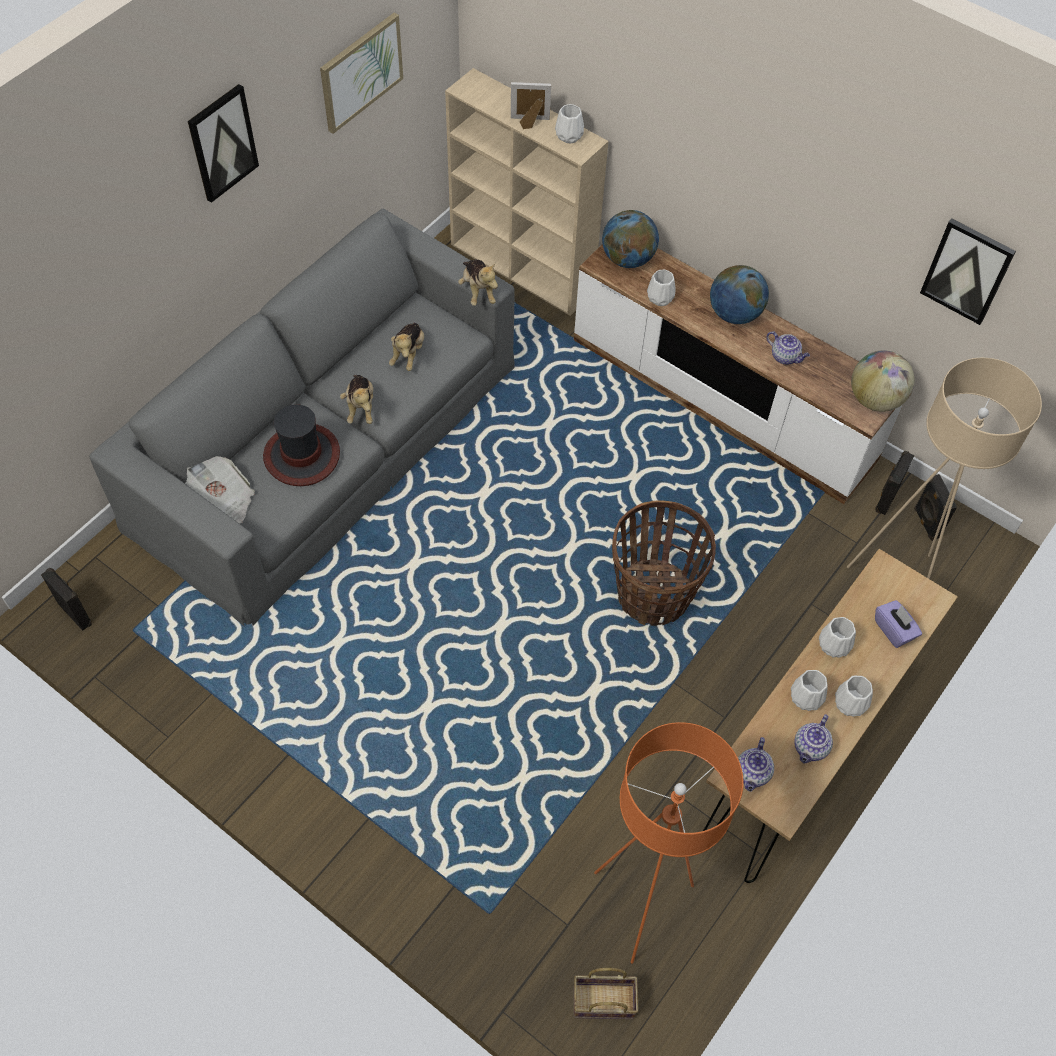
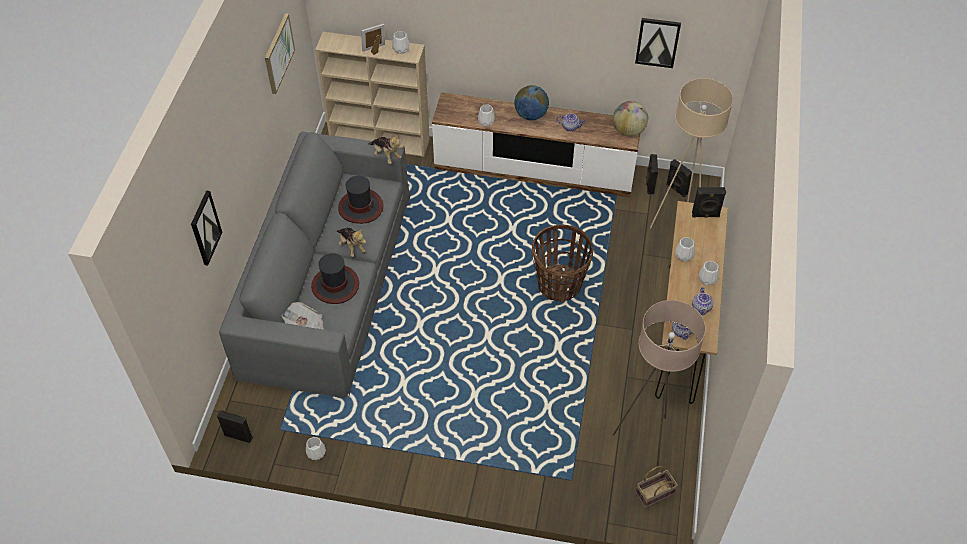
camera: 25 degrees left, 5 degrees down
picture [188,84,259,203] -> picture moved to [191,190,222,265]
plush toy [389,323,424,371] -> hat [338,176,383,224]
orange floor lamp [594,722,744,963] -> beige floor lamp [613,300,706,469]
globe [602,210,659,268] -> none
white vase [791,670,828,711] -> white vase moved to [306,437,326,460]
purple tissue box [875,600,922,648] -> none
none -> black speaker [692,187,726,217]

